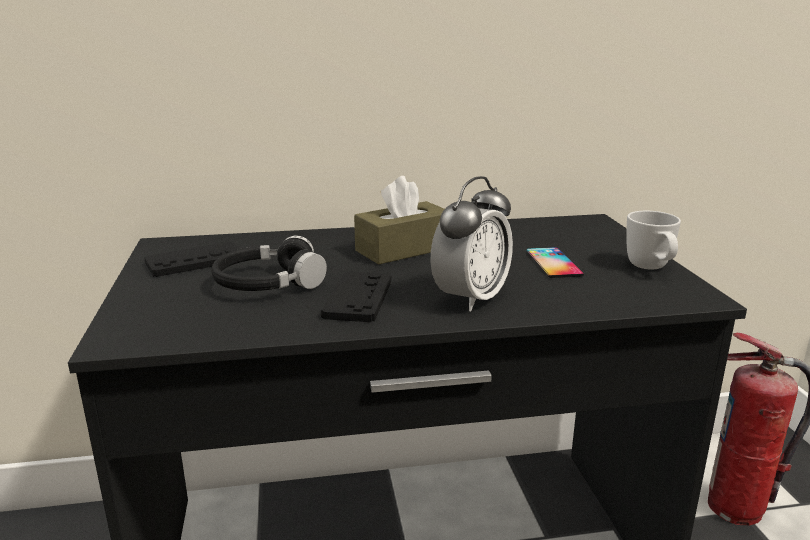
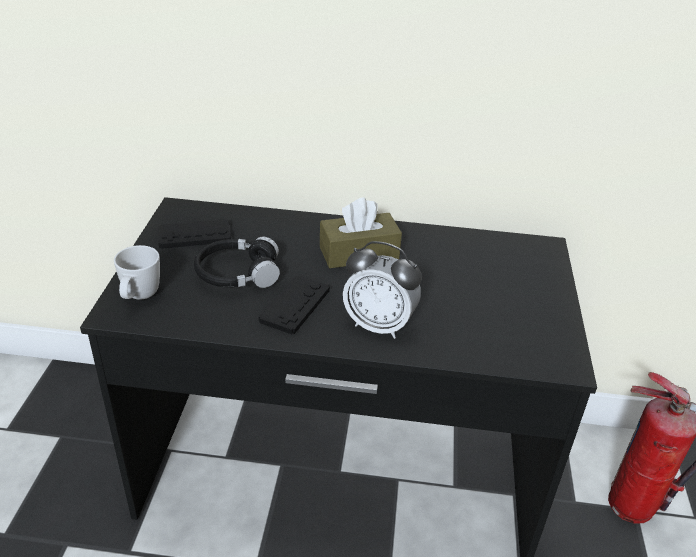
camera: 15 degrees right, 15 degrees up
alarm clock [431,176,513,311] -> alarm clock turned 60 degrees clockwise [343,241,422,339]
phone [526,247,584,278] -> none
white mug [626,211,681,270] -> white mug moved to [114,245,160,300]

